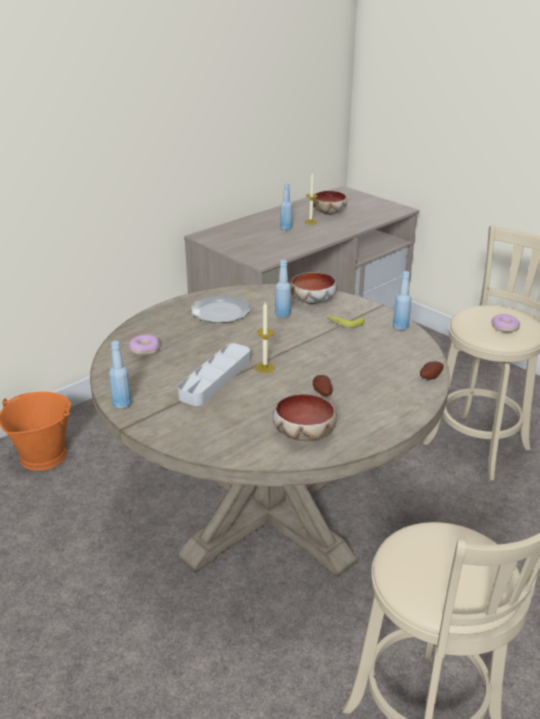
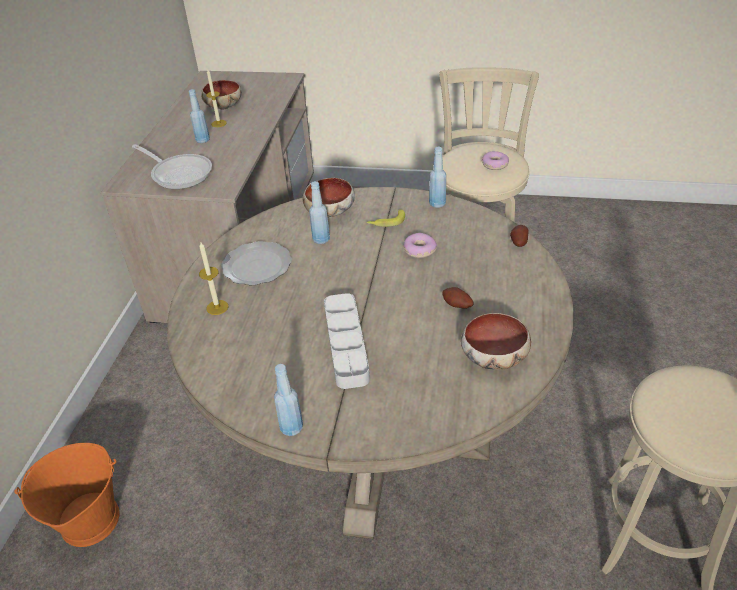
camera: 35 degrees left, 10 degrees up
donut [129,334,160,355] -> donut moved to [404,233,437,258]
candle [255,302,275,373] -> candle moved to [199,241,228,315]
none -> frying pan [132,144,212,189]

